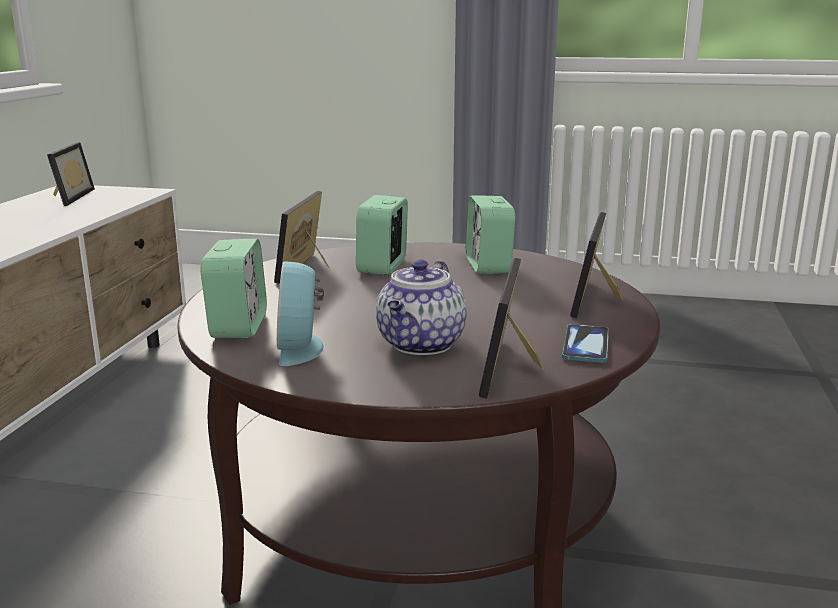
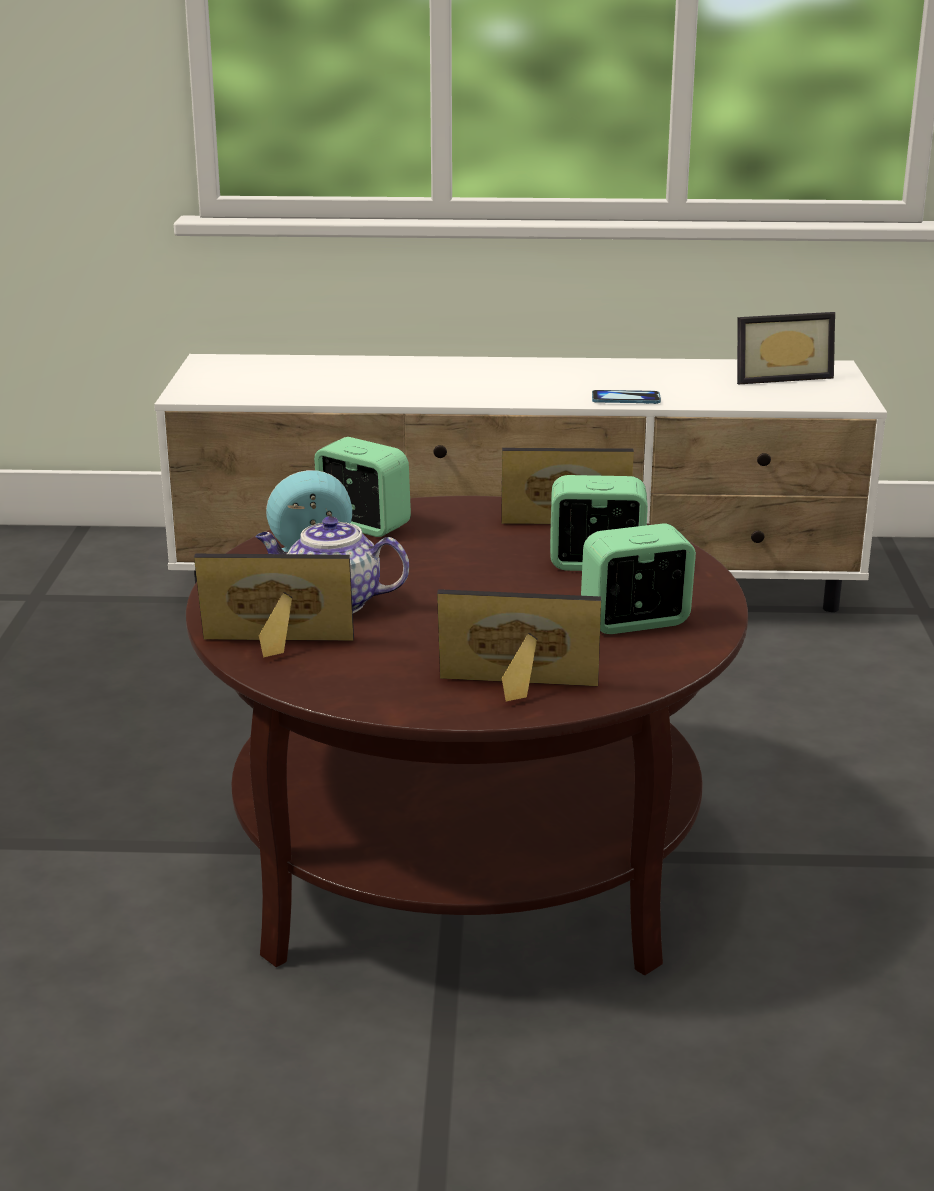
camera: 80 degrees right, 5 degrees up
alarm clock [201,239,267,338] -> alarm clock turned 135 degrees counterclockwise [314,437,411,537]
phone [562,324,609,363] -> phone moved to [592,390,661,404]

